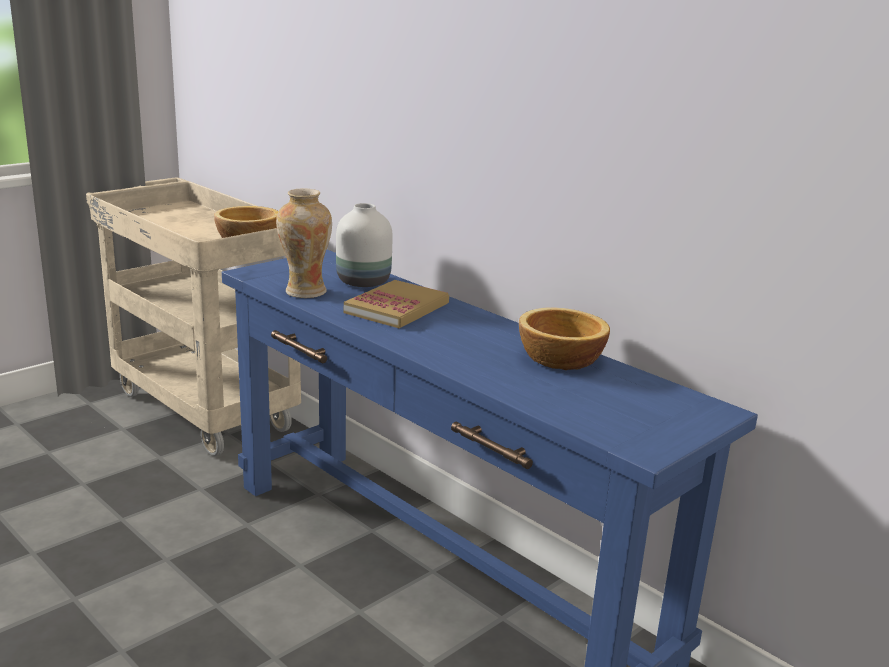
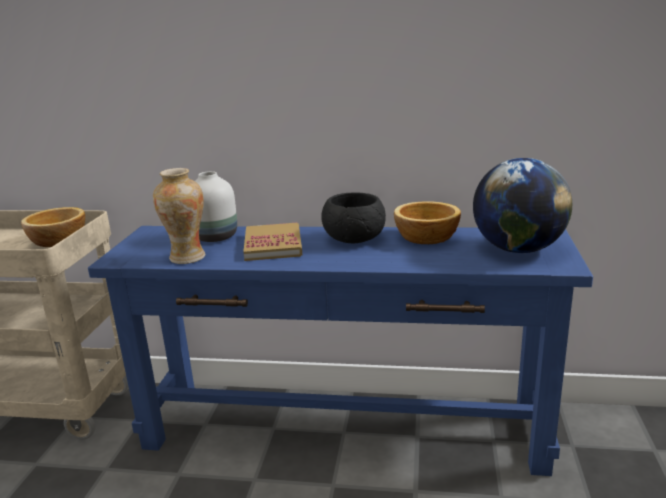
camera: 35 degrees left, 0 degrees up
none -> black bowl [321,192,386,243]
none -> globe [473,158,572,253]

